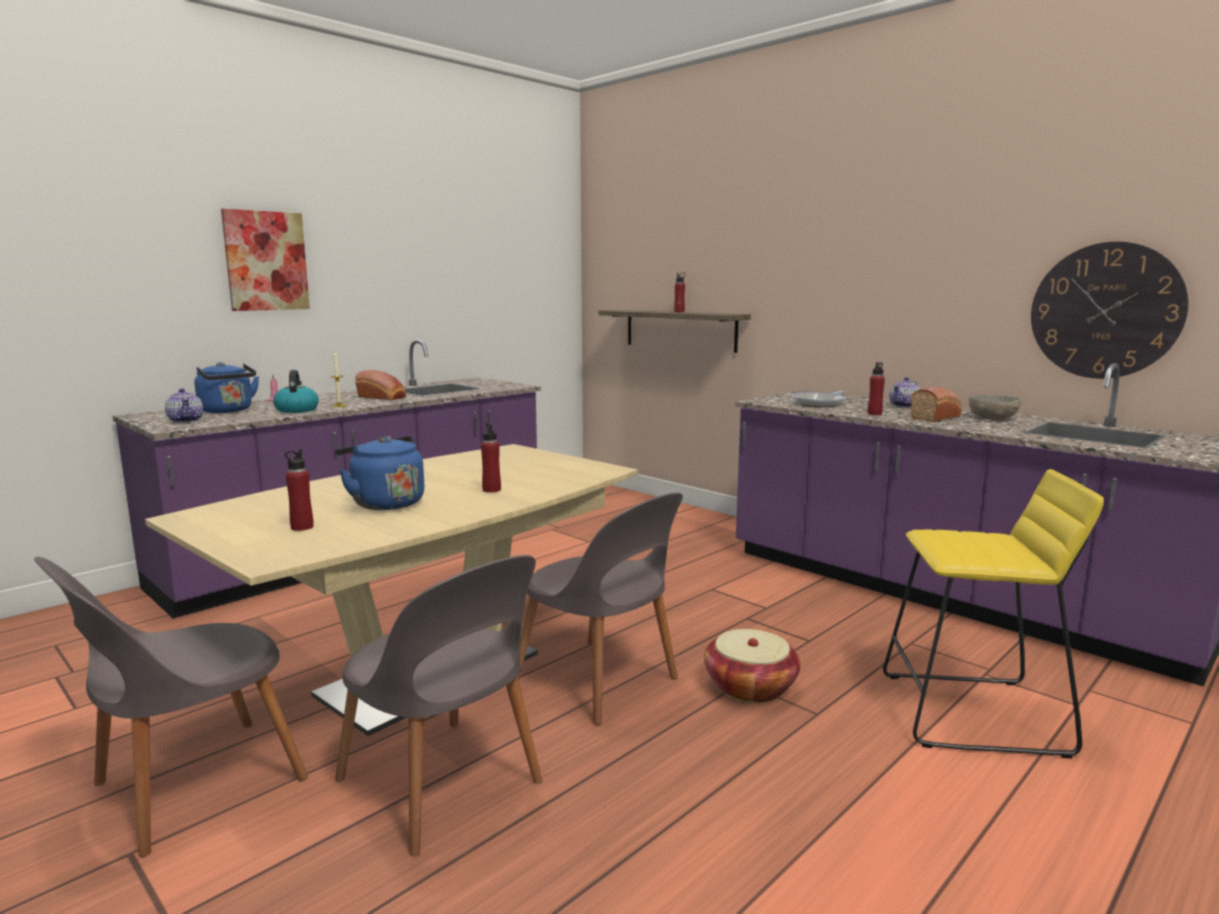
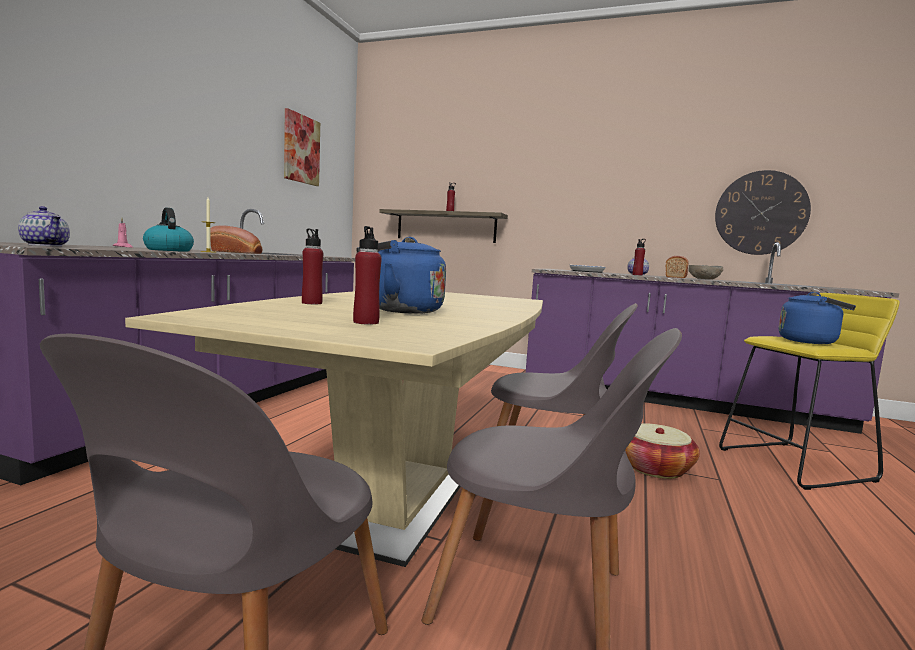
camera: 25 degrees left, 5 degrees down
blue kettle [194,362,259,413] -> blue kettle moved to [779,292,856,344]
picture [221,209,310,311] -> picture moved to [284,108,320,186]
red bottle [481,423,501,493] -> red bottle moved to [302,229,323,304]

